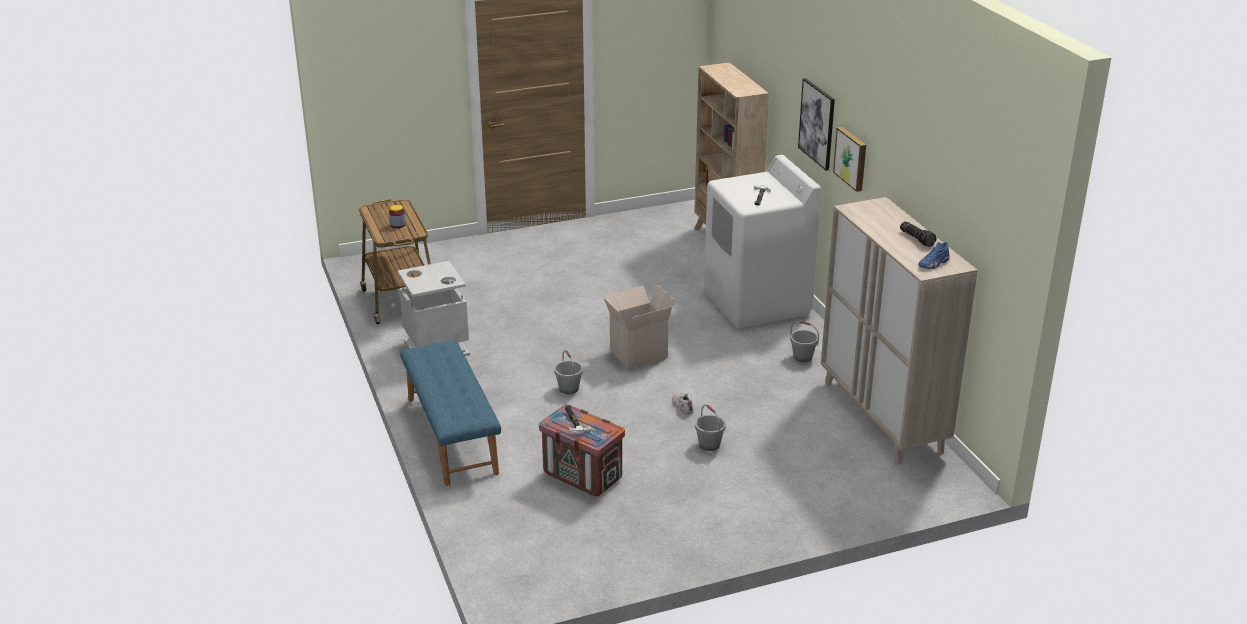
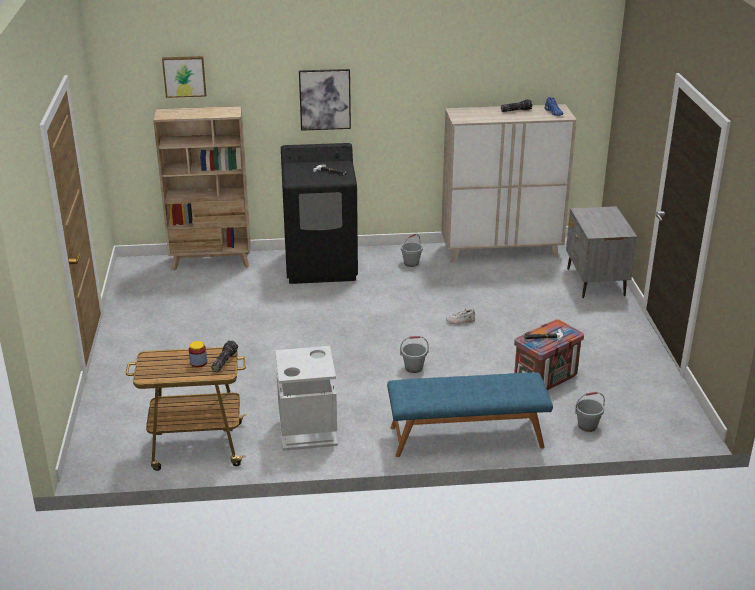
camera: 75 degrees left, 0 degrees up
cardboard box [604,284,675,368] -> none
grey bucket [695,404,726,451] -> grey bucket moved to [575,392,605,432]
white washing machine [704,155,821,328] -> black washing machine [281,143,358,284]
picture [833,127,866,192] -> picture moved to [162,56,206,98]
none -> flashlight [211,341,238,372]
none -> grey nightstand [566,206,637,298]

